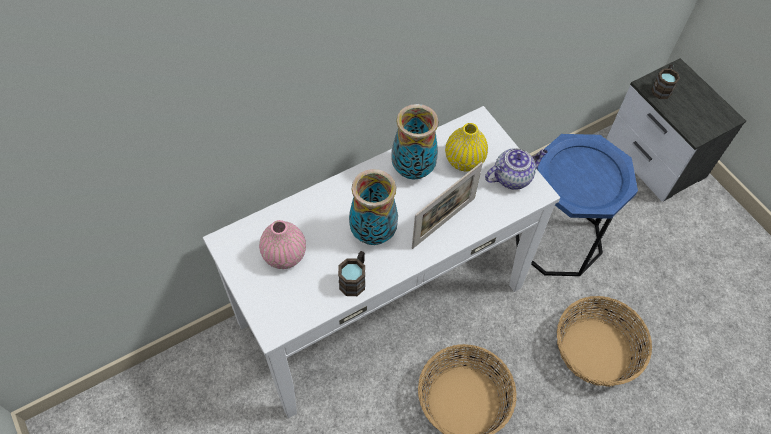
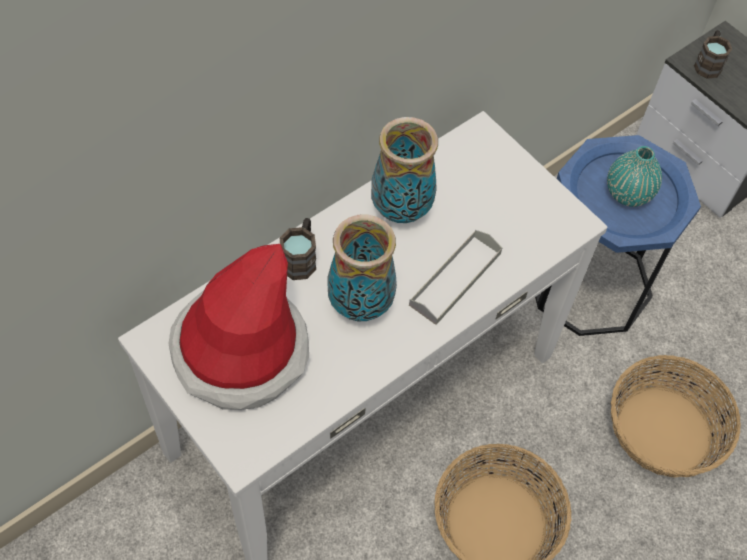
camera: 10 degrees left, 0 degrees up
pink vase [259,220,306,269] -> hat [168,244,309,410]
brown mug [338,251,365,296] -> brown mug moved to [280,218,316,280]
picture frame [412,162,483,249] -> grey tray [409,230,502,325]
yellow vase [445,123,488,171] -> none
teapot [485,148,548,190] -> none
none -> turquoise vase [607,146,662,207]

